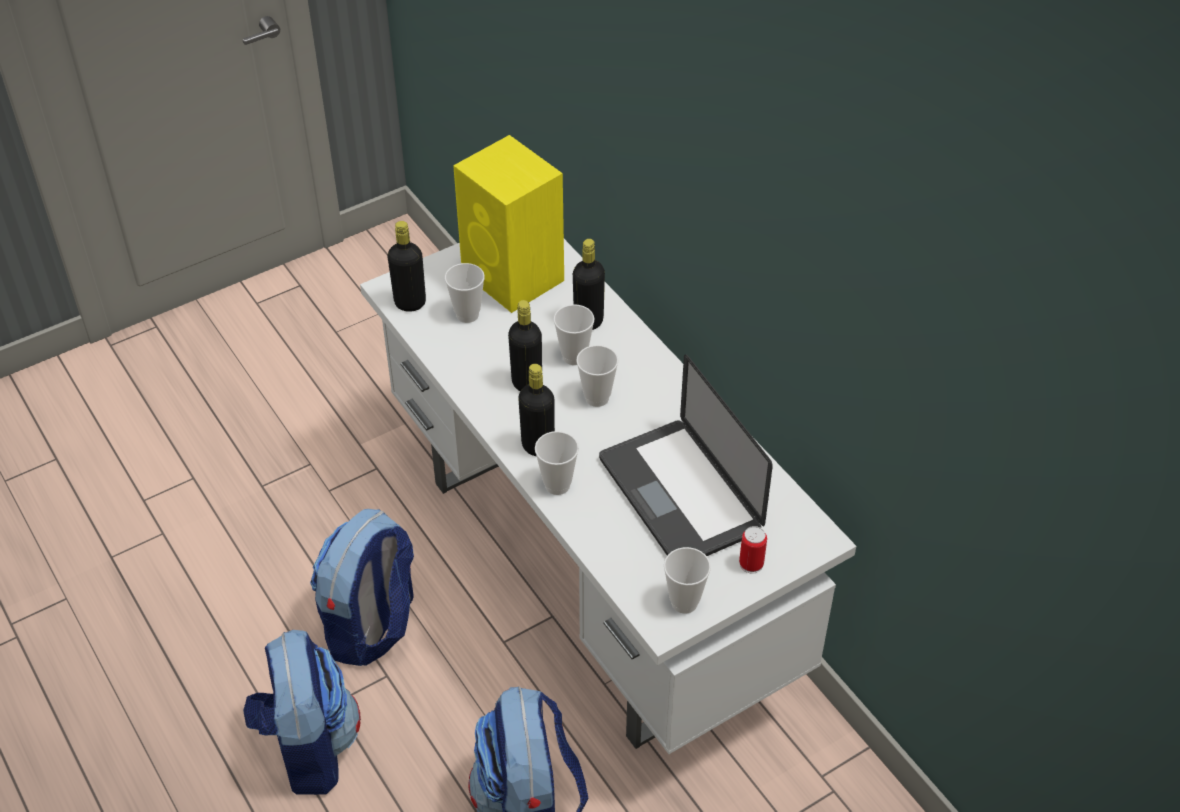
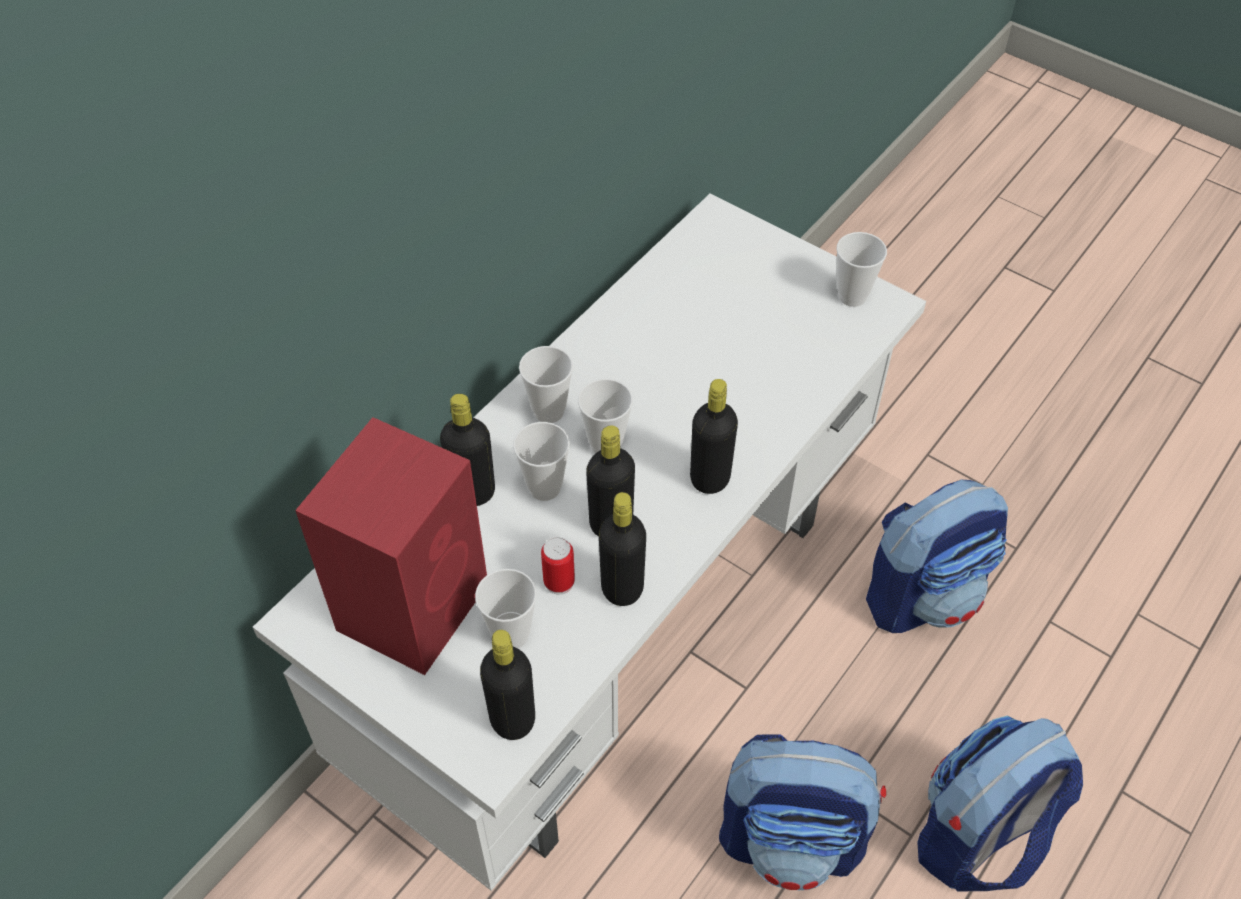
camera: 110 degrees left, 5 degrees up
yellow speaker [453,135,564,313] -> red speaker [295,417,487,675]
cup [535,431,579,495] -> cup moved to [519,346,573,423]
laptop [599,354,773,556] -> none
can [739,526,767,574] -> can moved to [541,537,575,594]
none -> black bottle [599,492,646,606]

